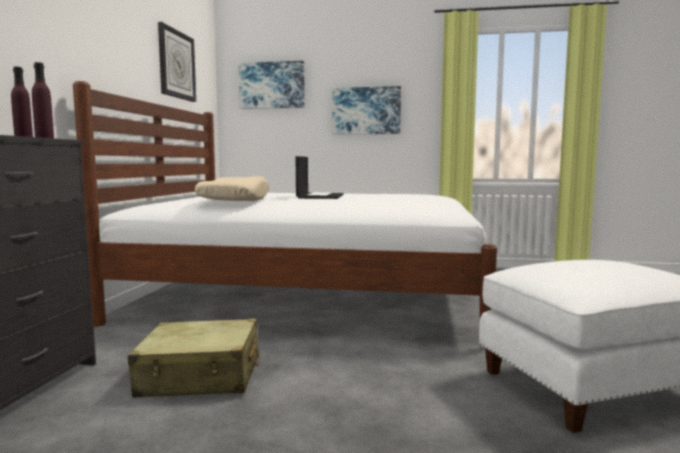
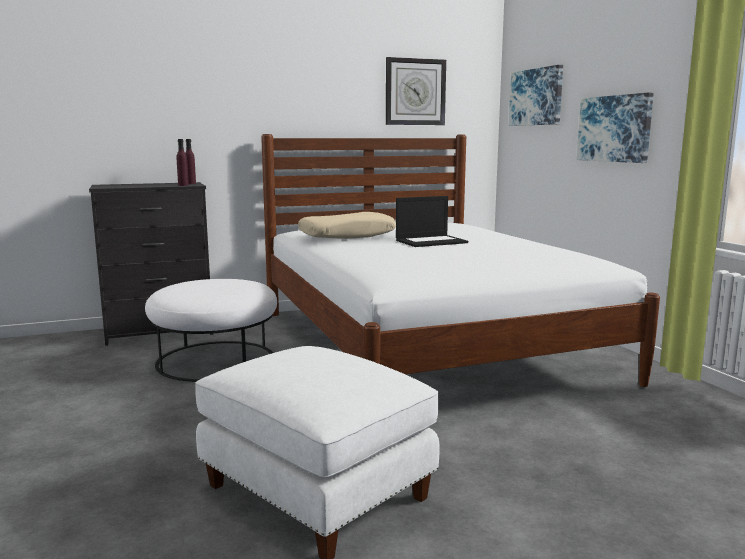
camera: 60 degrees right, 5 degrees up
beige suitcase [128,319,260,398] -> white ottoman [145,279,277,382]

